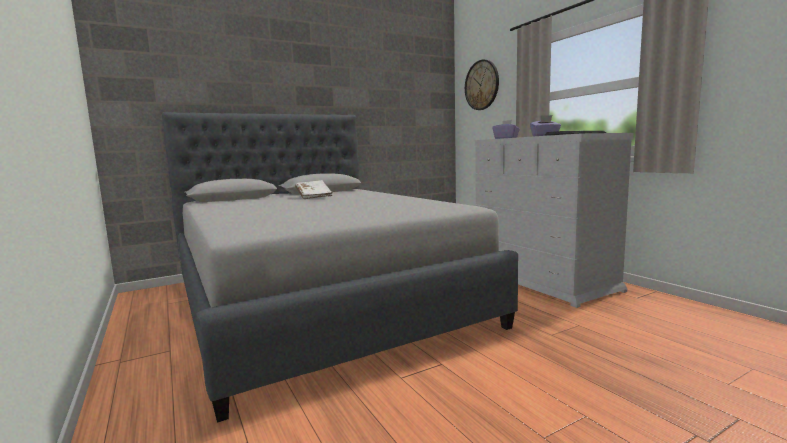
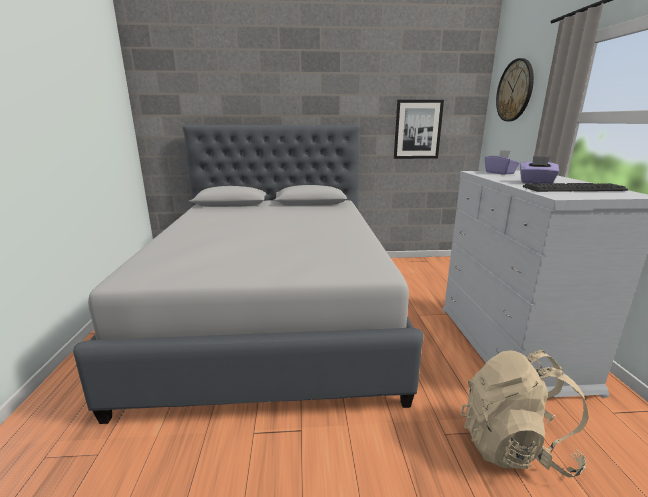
camera: 25 degrees right, 10 degrees up
white book [295,180,333,199] -> none
none -> picture [394,100,444,159]
none -> beige backpack [460,350,589,478]

